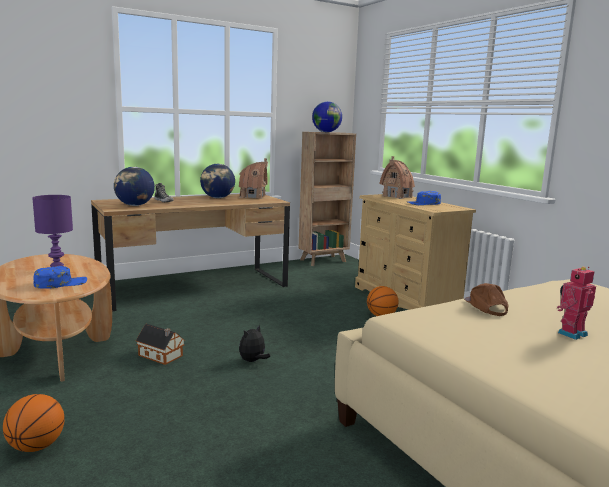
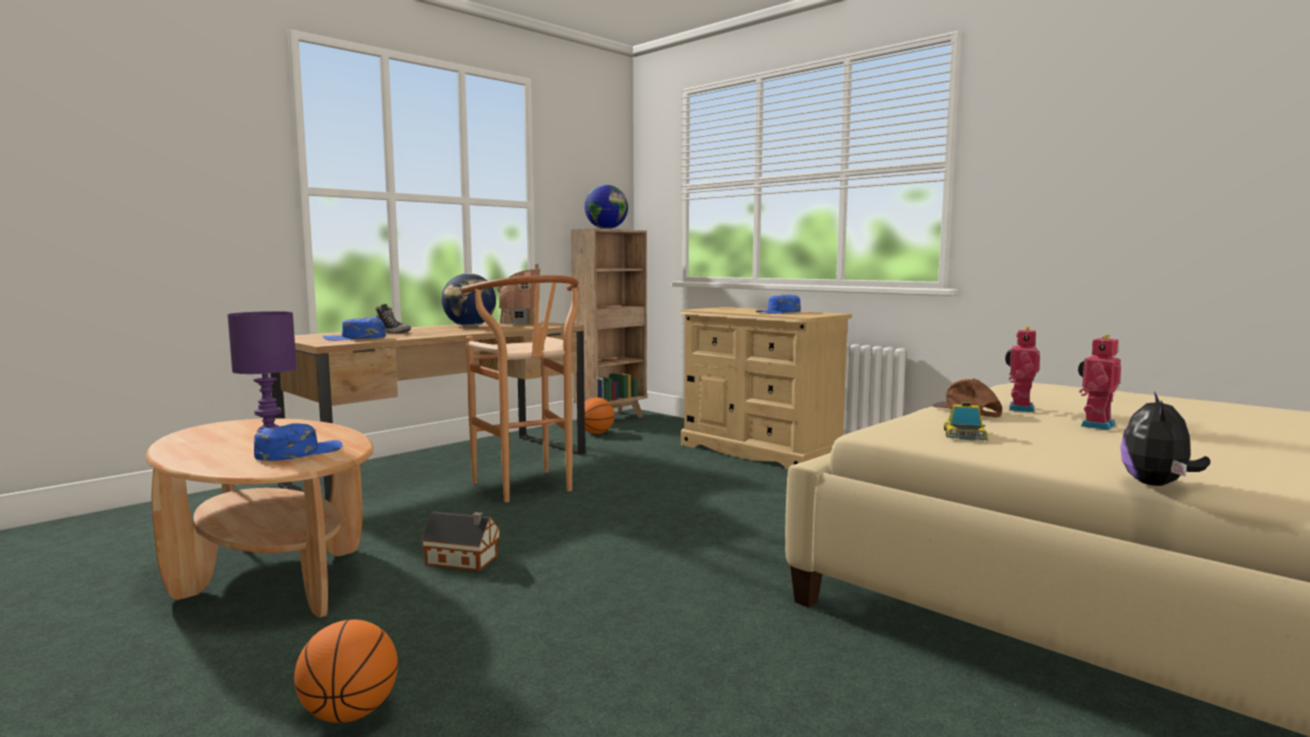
camera: 15 degrees left, 5 degrees down
globe [114,167,155,206] -> blue cap [323,317,386,341]
plush toy [239,324,270,362] -> plush toy moved to [1120,392,1210,486]
basketball [367,286,399,316] -> basketball moved to [585,397,615,434]
toy house [379,156,415,199] -> none
none -> brown stool [461,275,579,502]
none -> toy car [944,402,988,440]
none -> toy robot [1005,326,1040,412]

